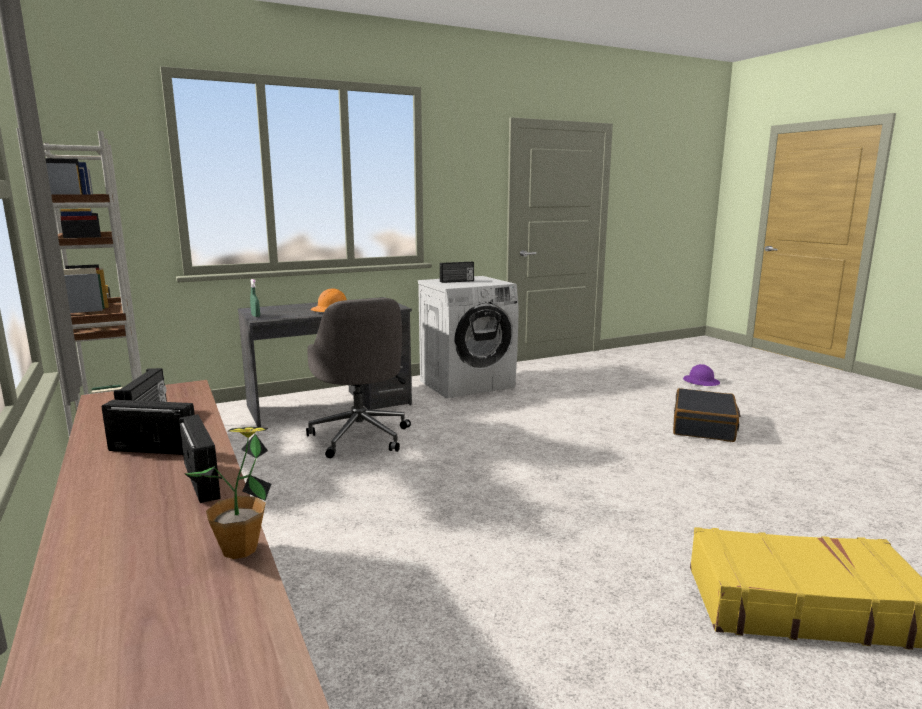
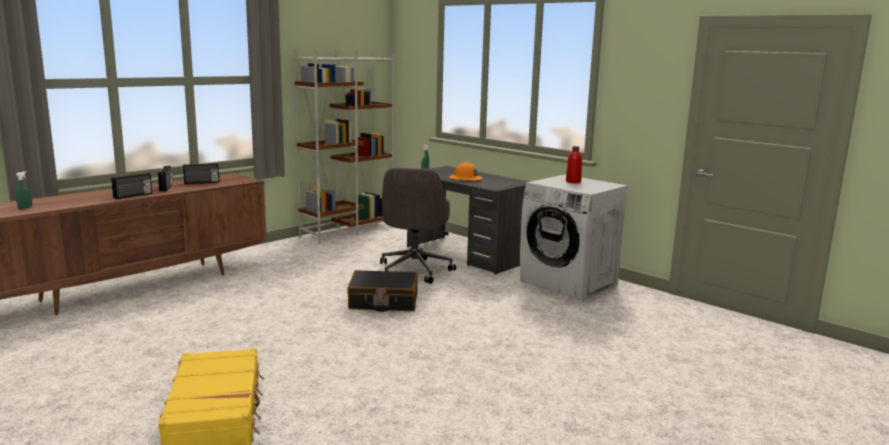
camera: 70 degrees right, 0 degrees up
potted plant [184,427,271,559] -> none
grey office chair [306,298,411,458] -> grey office chair turned 45 degrees counterclockwise [380,168,456,284]
radio [440,261,474,283] -> red bottle [566,146,582,183]
black suitcase [673,388,741,442] -> black suitcase moved to [347,270,418,312]
purple hard hat [683,364,720,386] -> none
none -> green spray bottle [16,171,32,210]

